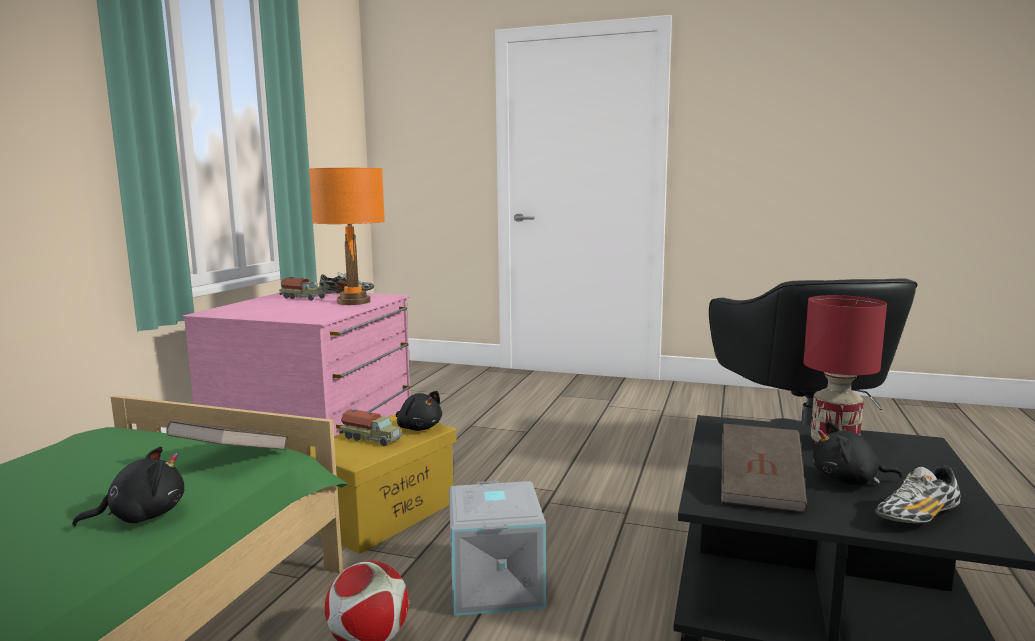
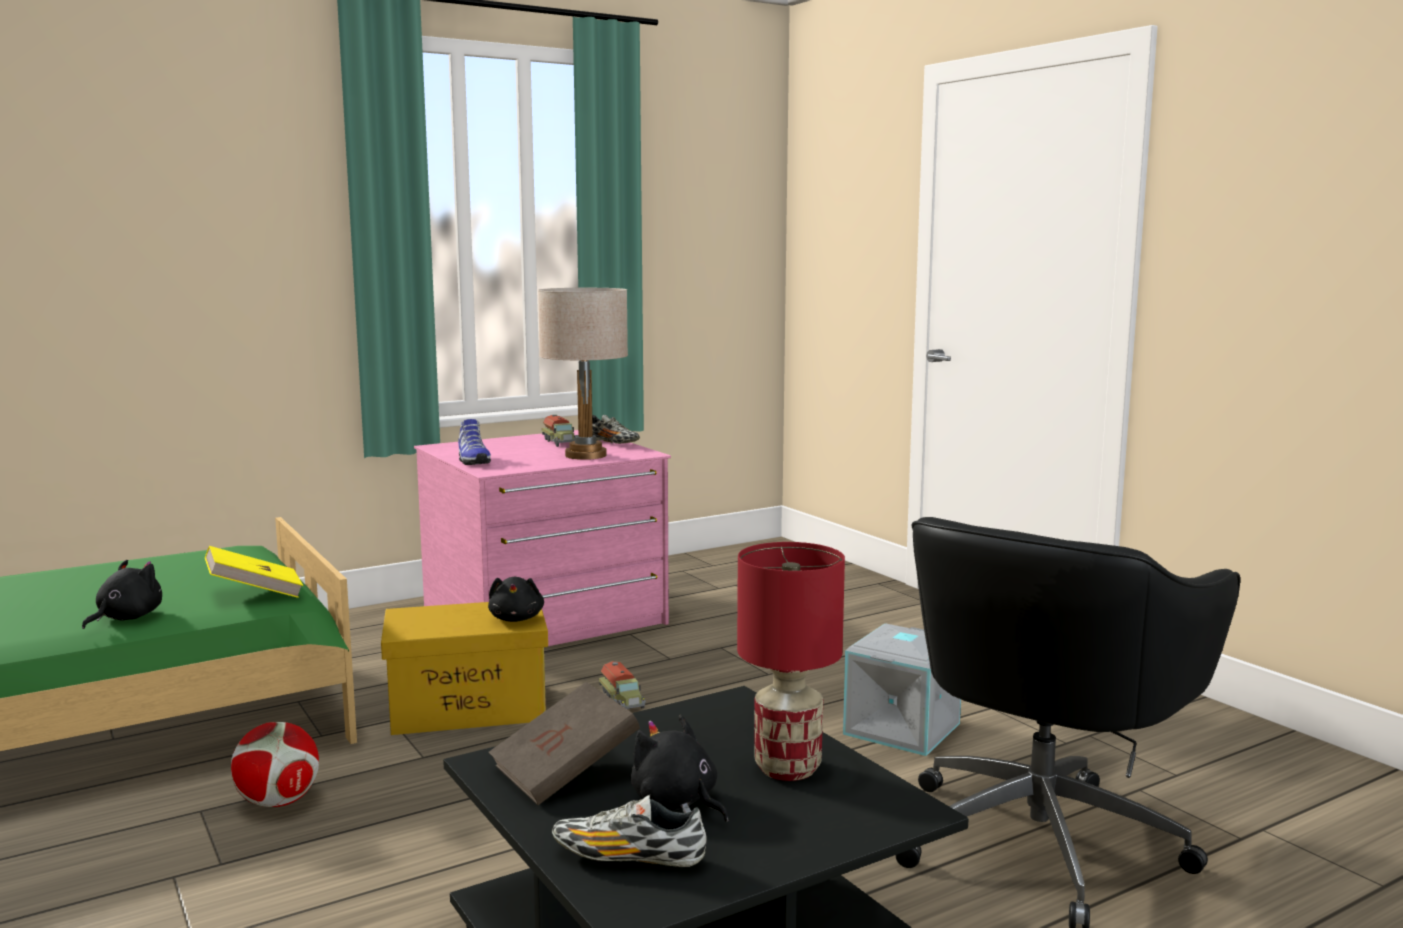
camera: 40 degrees right, 0 degrees up
black plush toy [72,447,185,527] -> black plush toy turned 75 degrees counterclockwise [82,560,162,629]
brown book [166,421,288,450] -> yellow book [205,546,303,598]
orange table lamp [309,168,385,305] -> beige table lamp [538,288,628,460]
toy truck [339,409,403,447] -> toy truck moved to [599,661,646,709]
grey storage box [449,481,546,616] -> grey storage box moved to [843,624,961,756]
none -> shoe [458,419,491,465]

